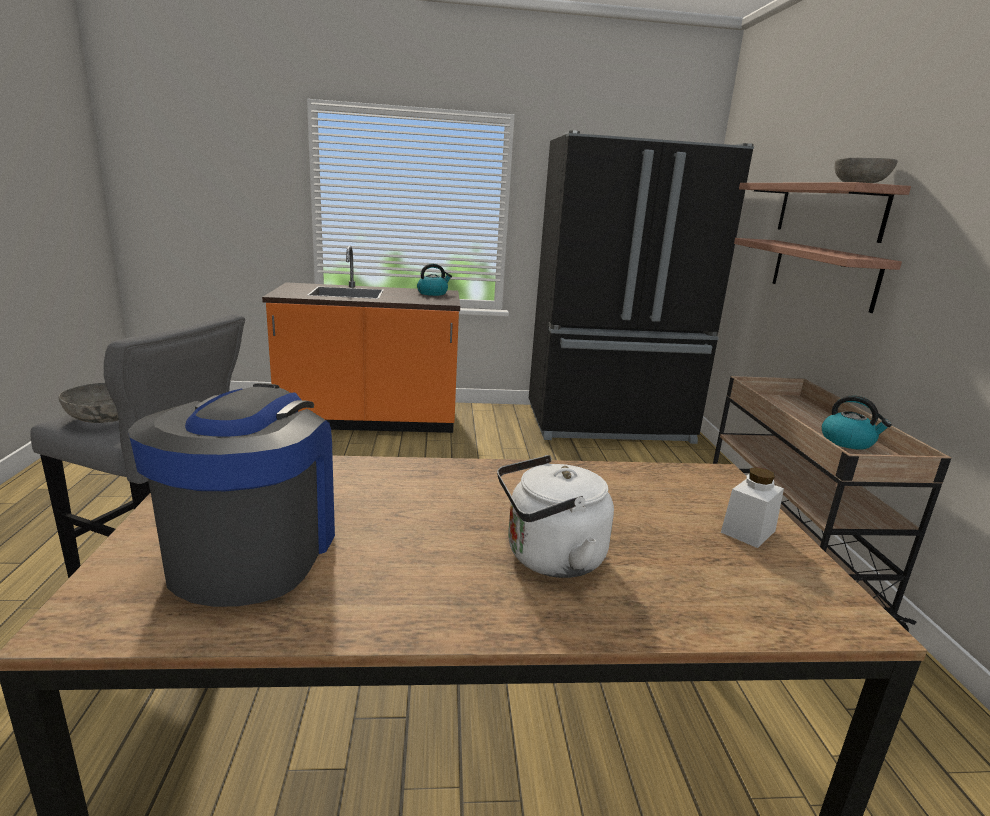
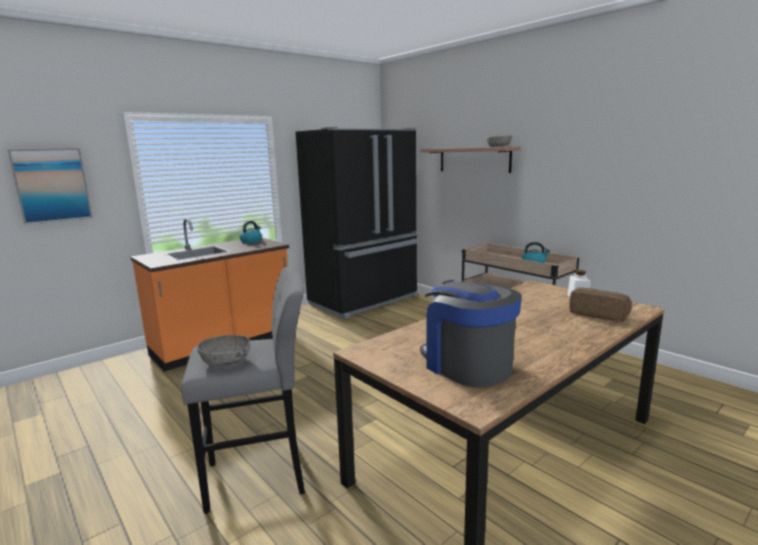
camera: 35 degrees left, 5 degrees down
white kettle [497,455,614,578] -> none
shelf [734,238,902,313] -> none
none -> picture [7,148,93,225]
none -> bread [569,288,632,322]

